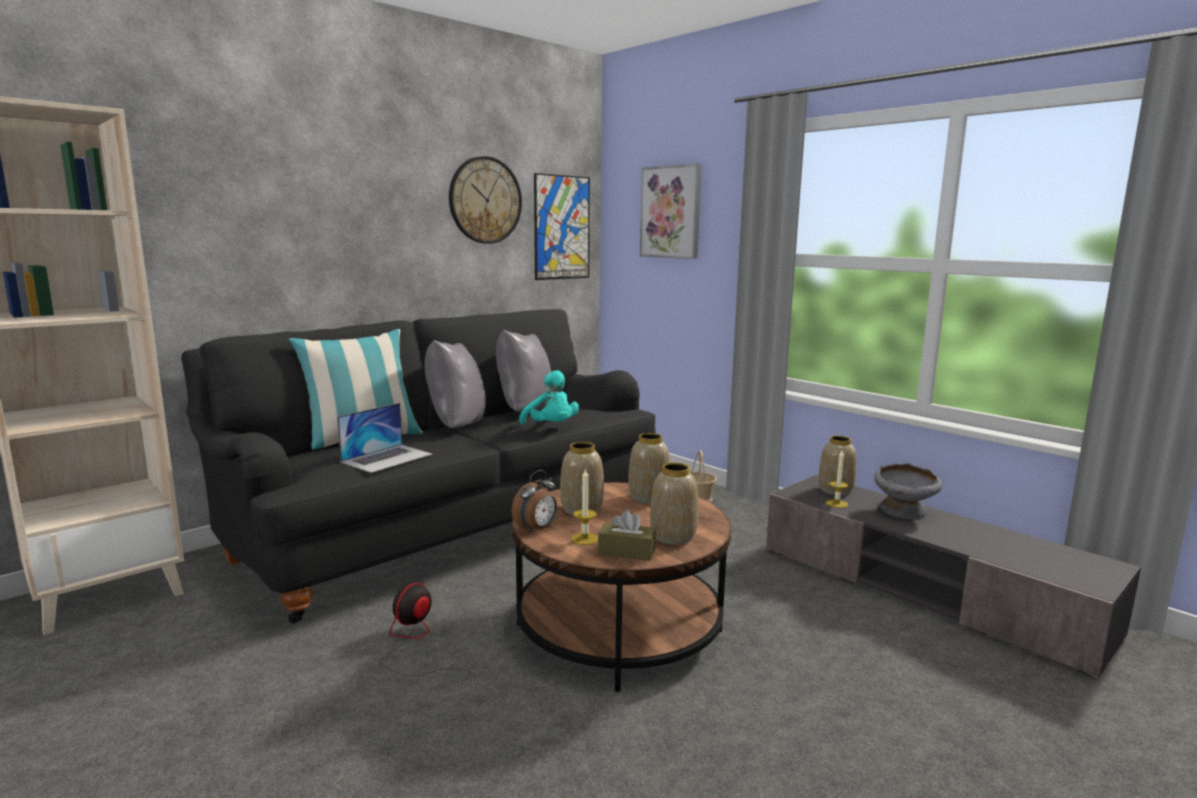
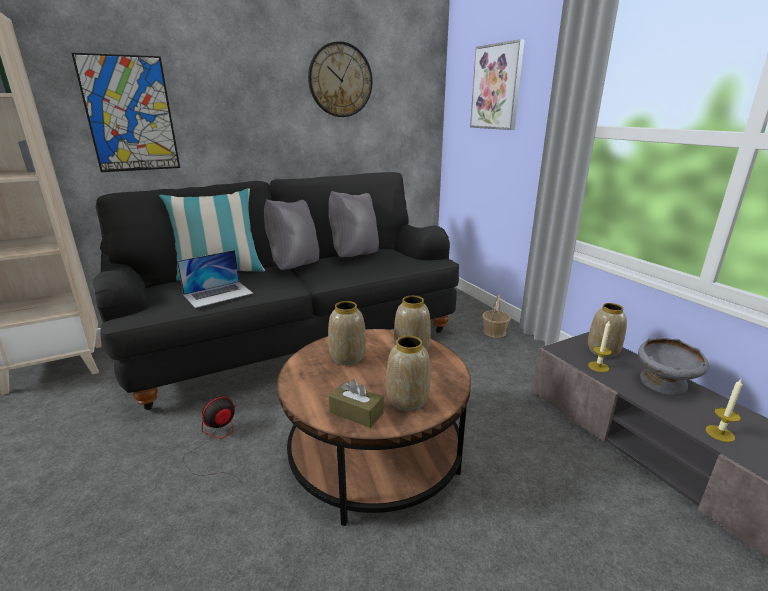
camera: 15 degrees right, 10 degrees up
alarm clock [512,470,557,534] -> none
turquoise plush toy [519,370,579,425] -> none
picture [534,173,590,280] -> picture moved to [72,53,180,172]
candle [571,468,598,545] -> candle moved to [706,379,742,442]

